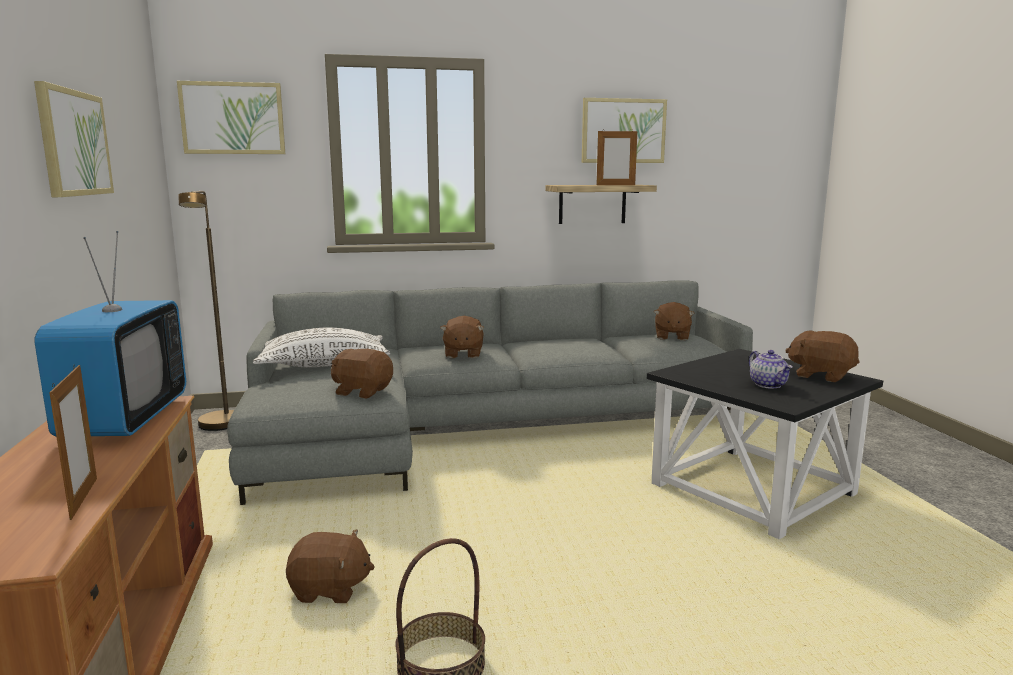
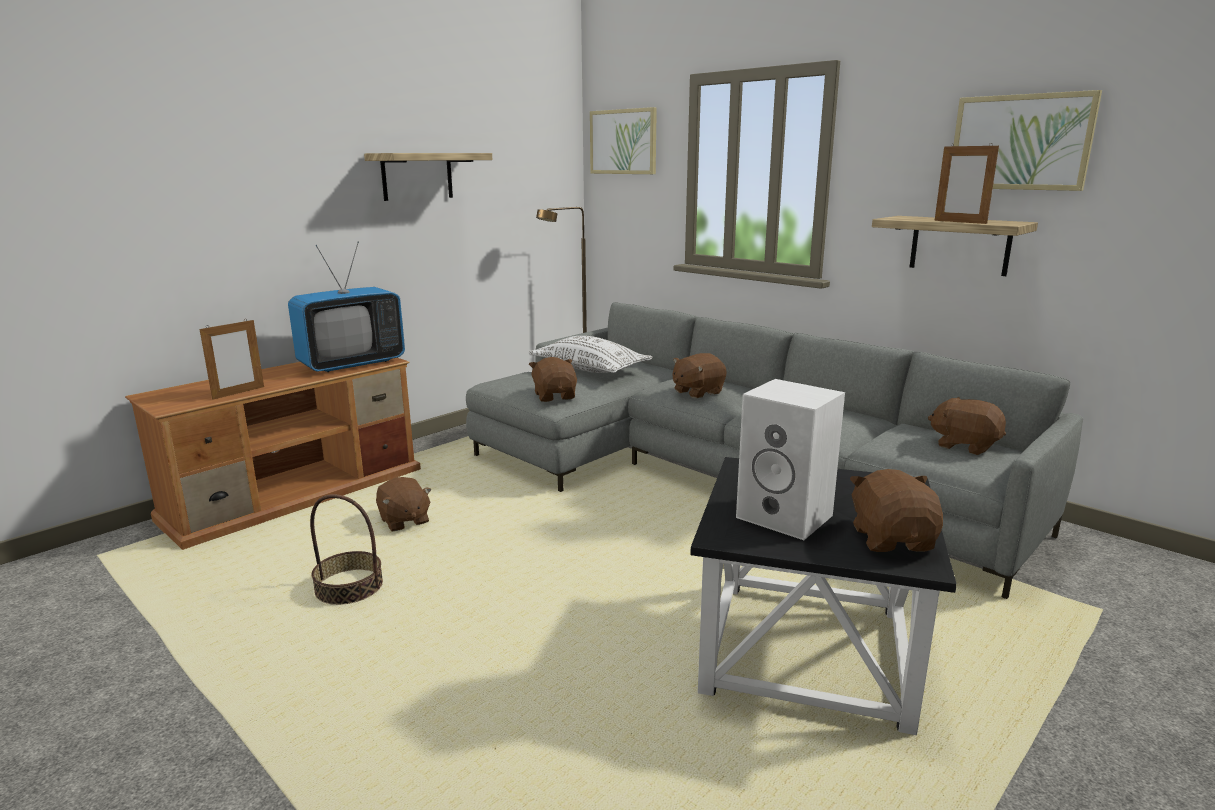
camera: 55 degrees right, 5 degrees up
picture [34,81,114,197] -> shelf [364,153,492,201]
brown plush toy [654,302,695,341] -> brown plush toy turned 60 degrees clockwise [928,397,1006,455]
teapot [749,350,793,388] -> white speaker [736,379,845,540]

